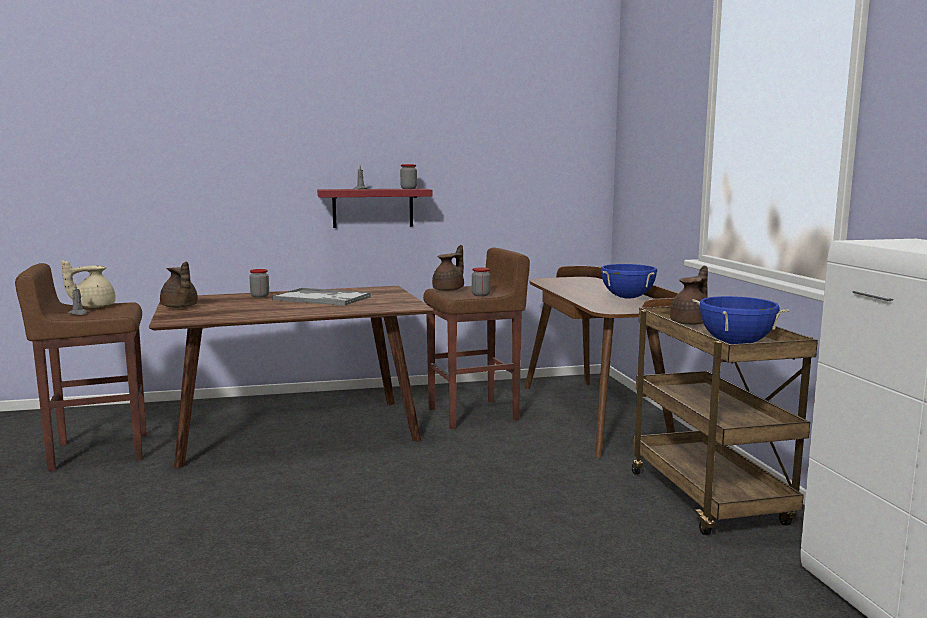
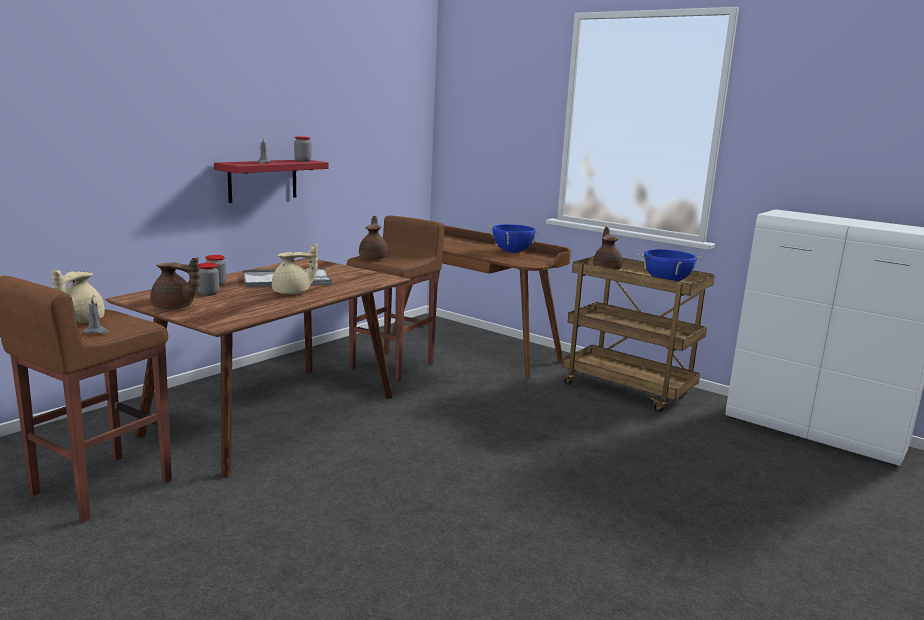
camera: 40 degrees left, 5 degrees up
jar [472,268,490,296] -> jar moved to [198,263,219,296]
none -> beige teapot [272,244,318,294]

